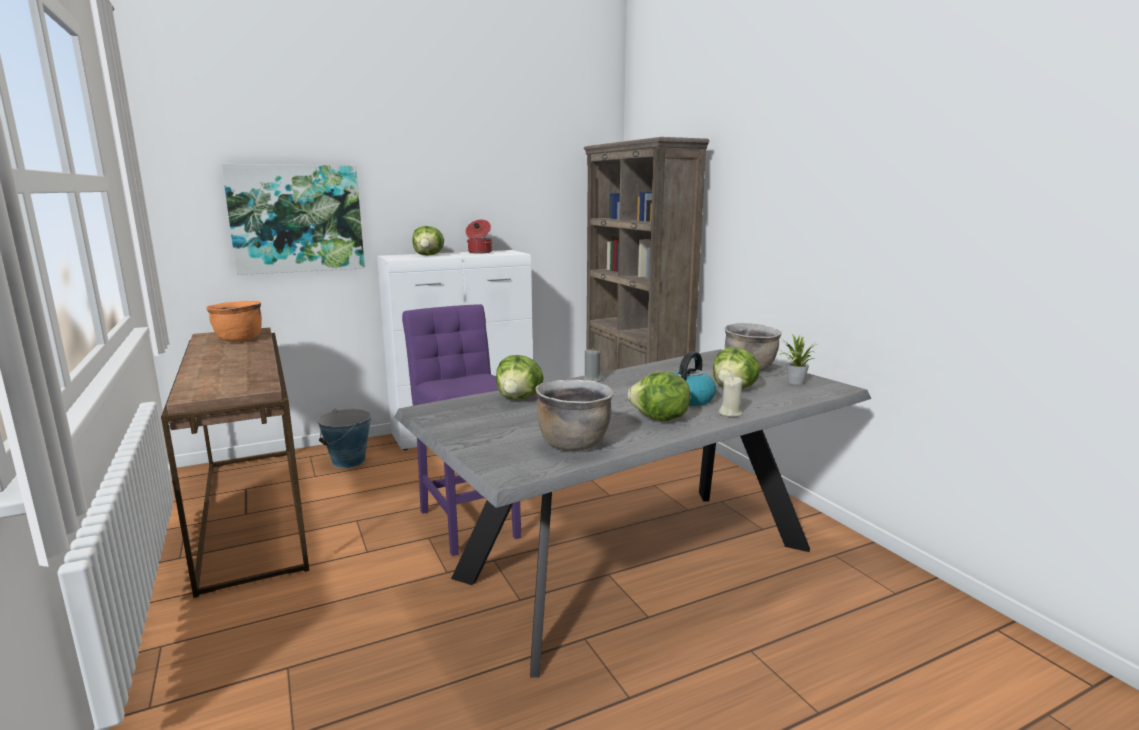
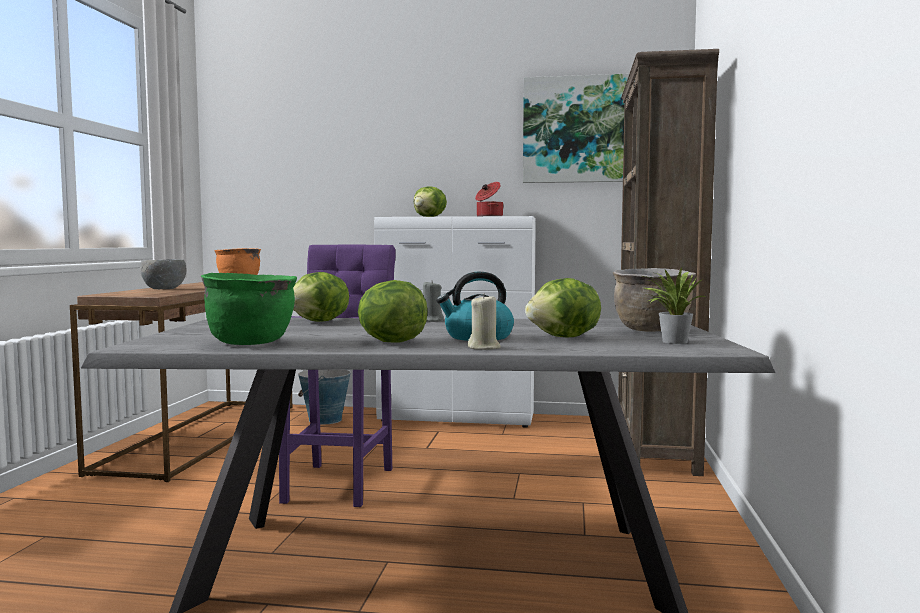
camera: 35 degrees right, 10 degrees down
picture [221,164,365,275] -> picture moved to [523,74,629,183]
brown cooking pot [535,380,614,451] -> green cooking pot [201,273,297,345]
none -> grey bowl [140,259,187,289]

